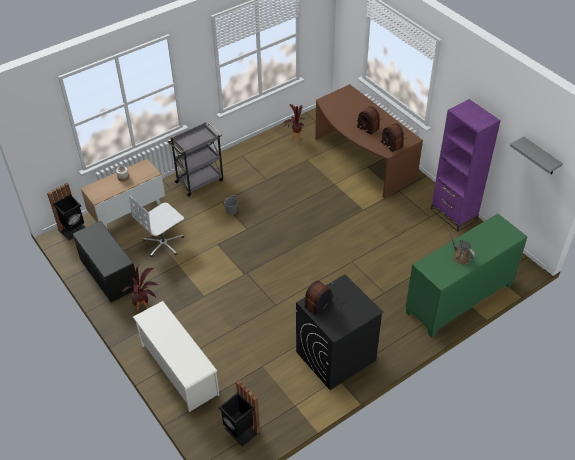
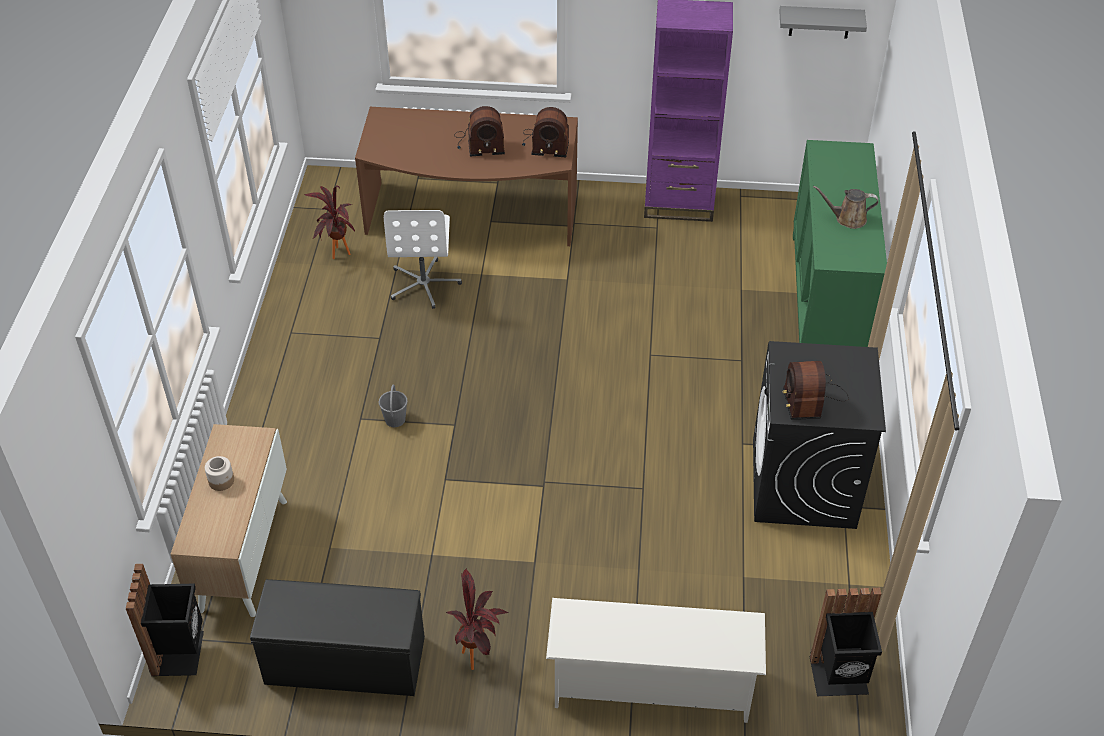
camera: 50 degrees left, 0 degrees up
white office chair [129,196,184,257] -> white office chair moved to [384,210,462,309]
grey cart [168,122,223,197] -> none

